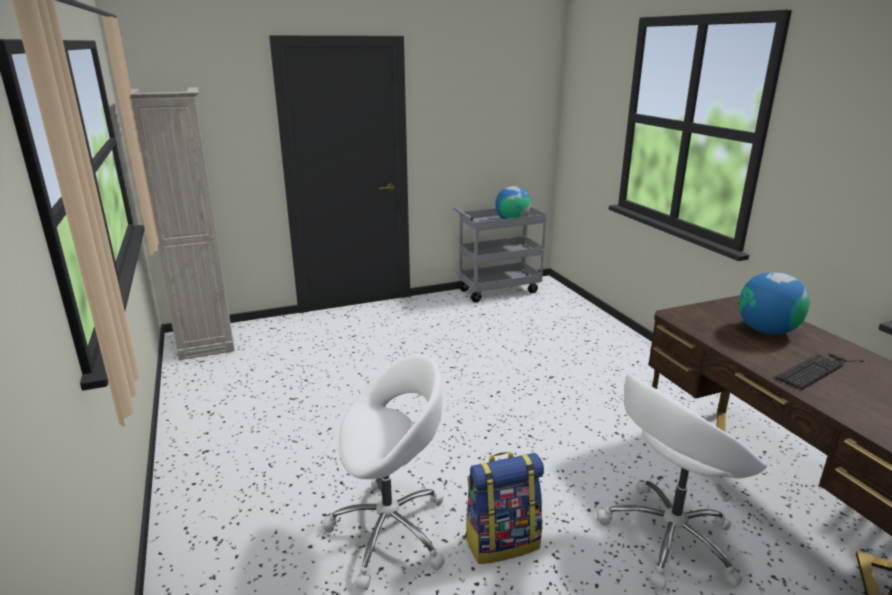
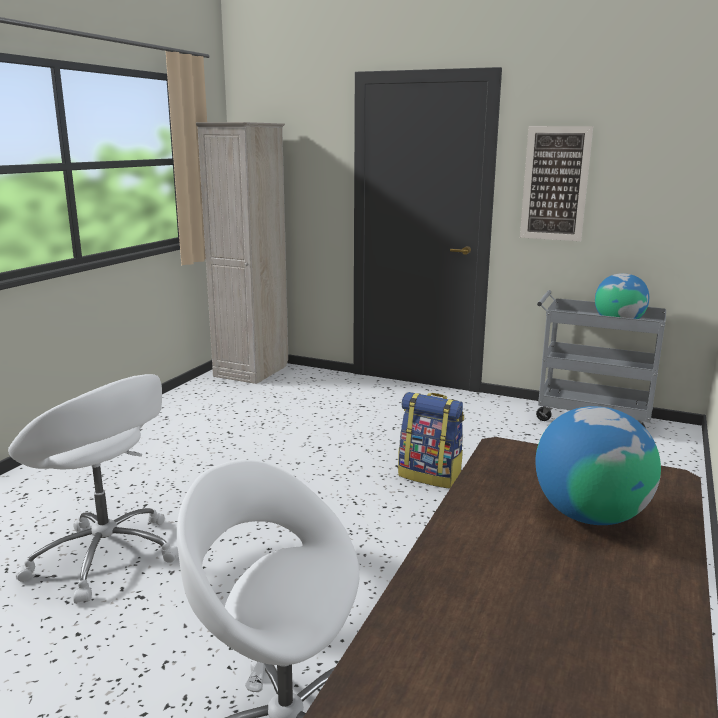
camera: 45 degrees right, 5 degrees down
backpack [465,452,544,564] -> backpack moved to [398,392,464,489]
keyboard [775,354,864,390] -> none
none -> picture [520,126,593,241]

